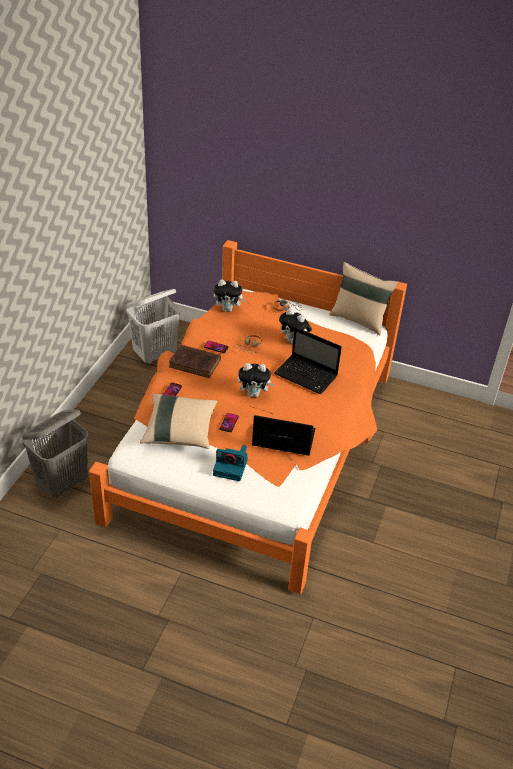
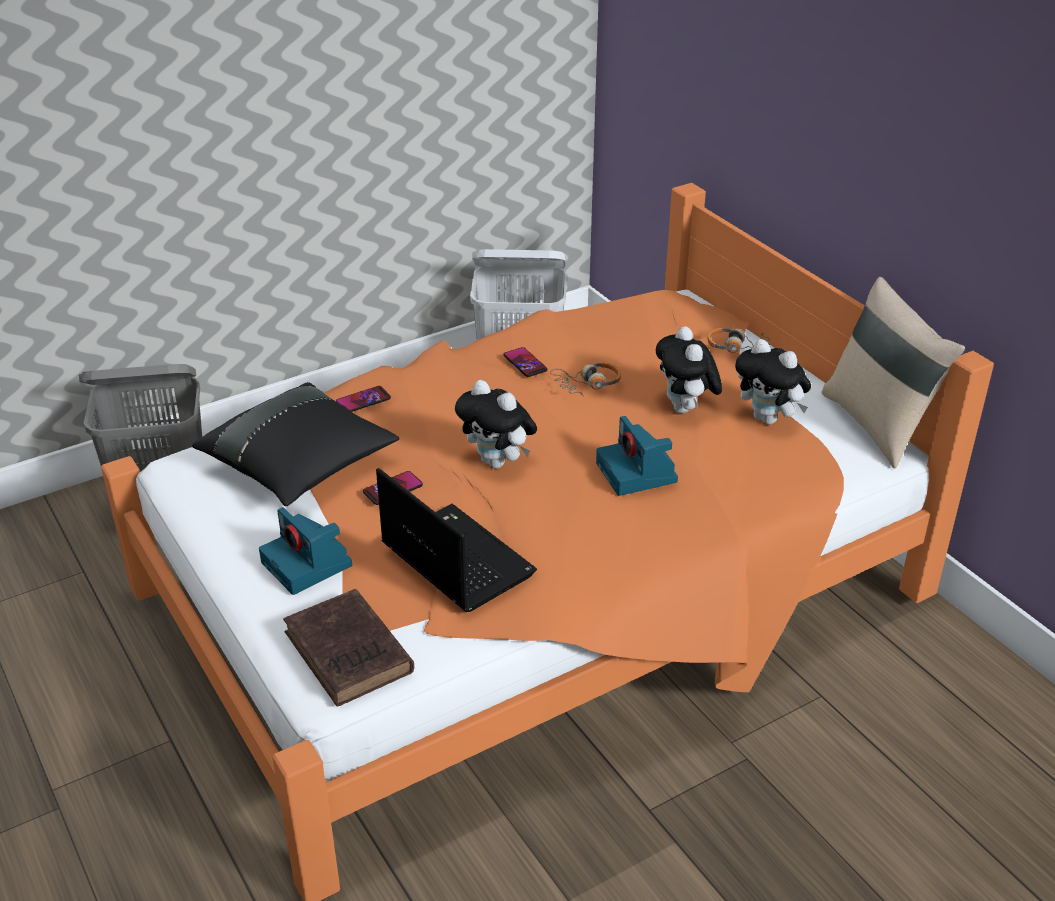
camera: 40 degrees right, 5 degrees down
beige pillow [140,394,217,449] -> black pillow [192,382,399,506]
brown book [169,344,221,378] -> brown book moved to [283,589,414,707]
plush toy [214,280,246,312] -> plush toy moved to [735,339,811,425]
laptop [274,327,342,394] -> camera [596,416,678,496]

